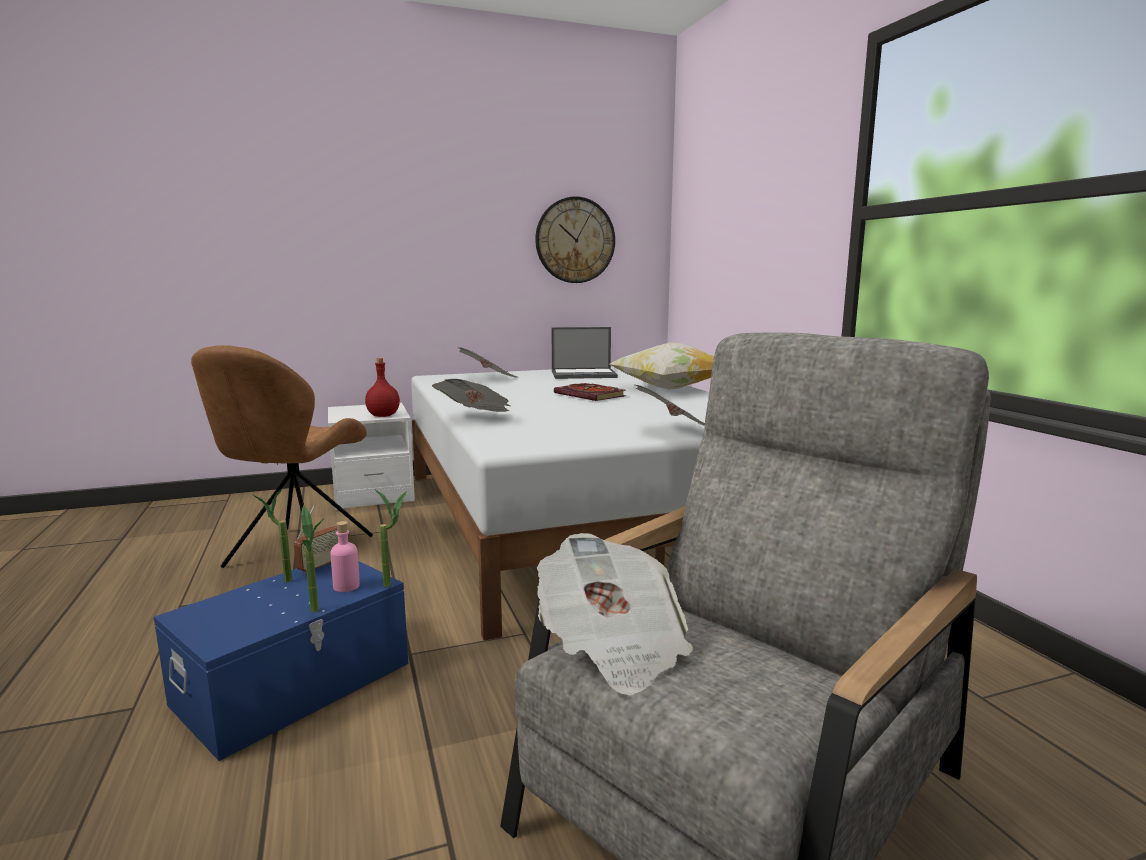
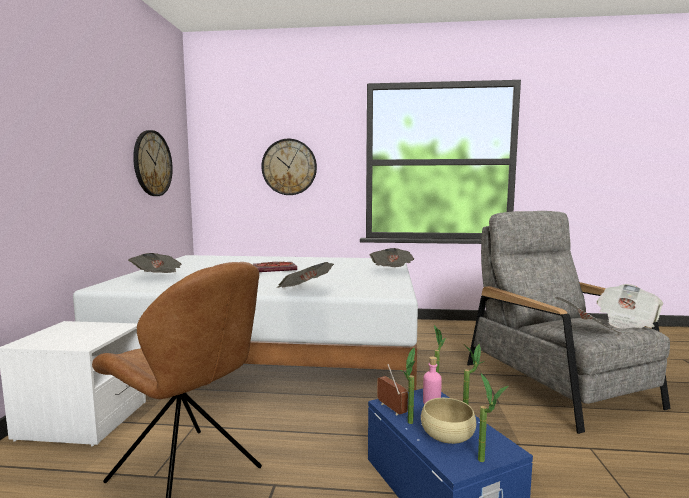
camera: 65 degrees left, 5 degrees down
red bottle [365,358,400,417] -> none
laptop [552,327,618,379] -> none
pillow [609,342,714,390] -> none
none -> wall clock [261,139,317,195]
none -> beige bowl [421,398,476,444]
none -> potted plant [478,374,509,462]
none -> newspaper [596,284,663,328]

